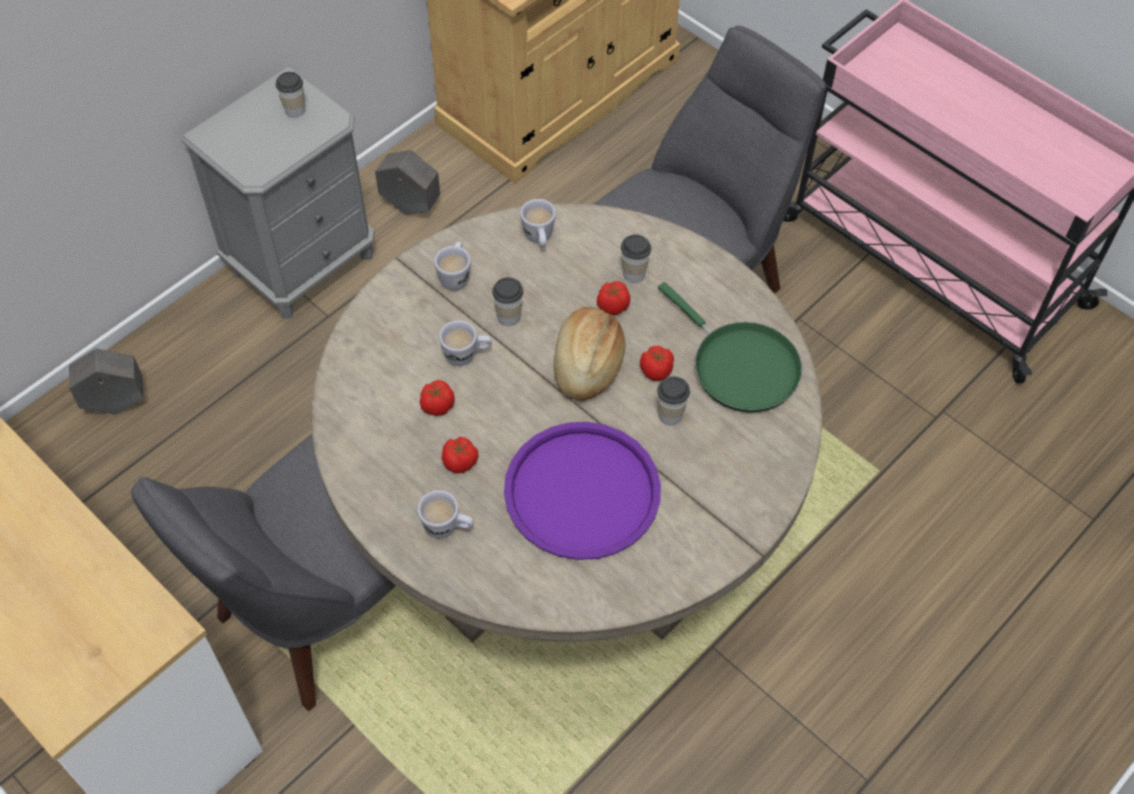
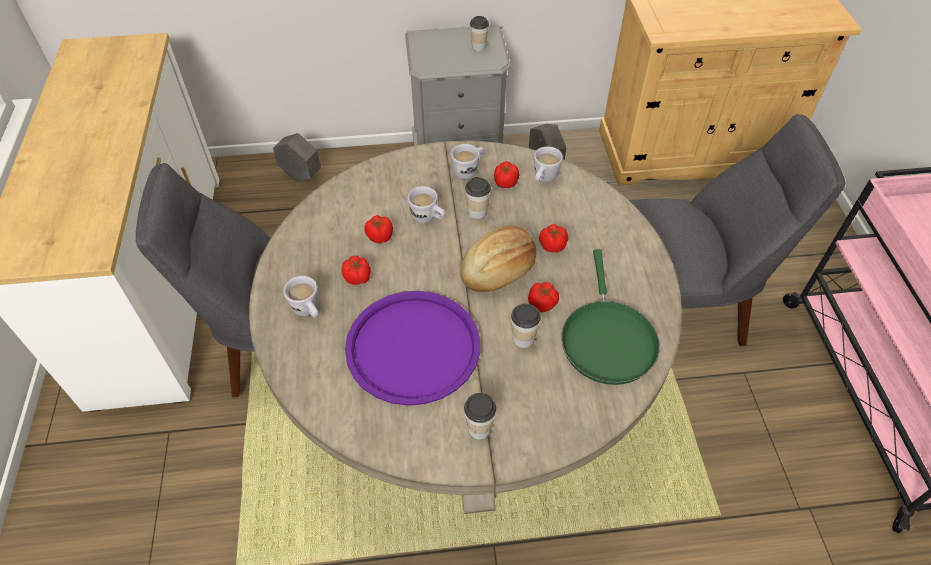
camera: 40 degrees right, 5 degrees down
cup [621,234,651,283] -> cup moved to [464,393,496,440]
none -> tomato [494,161,519,188]

